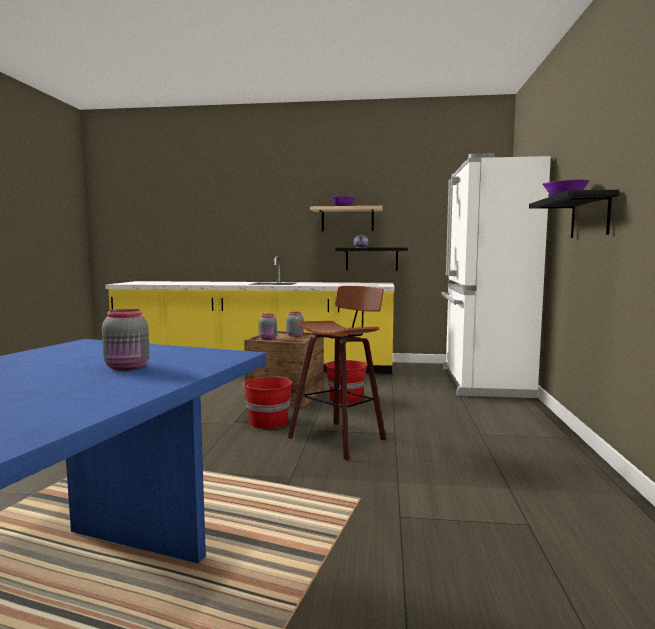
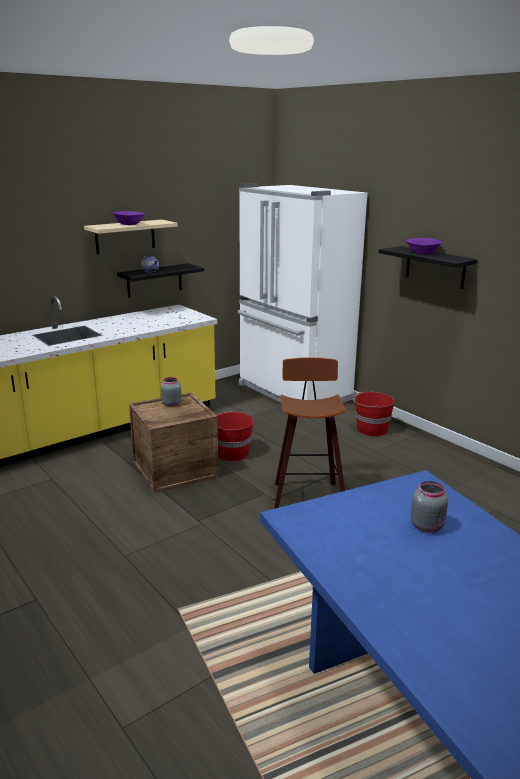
camera: 45 degrees left, 15 degrees up
red bucket [242,377,292,429] -> red bucket moved to [353,391,395,436]
grey jar [259,314,277,340] -> none

